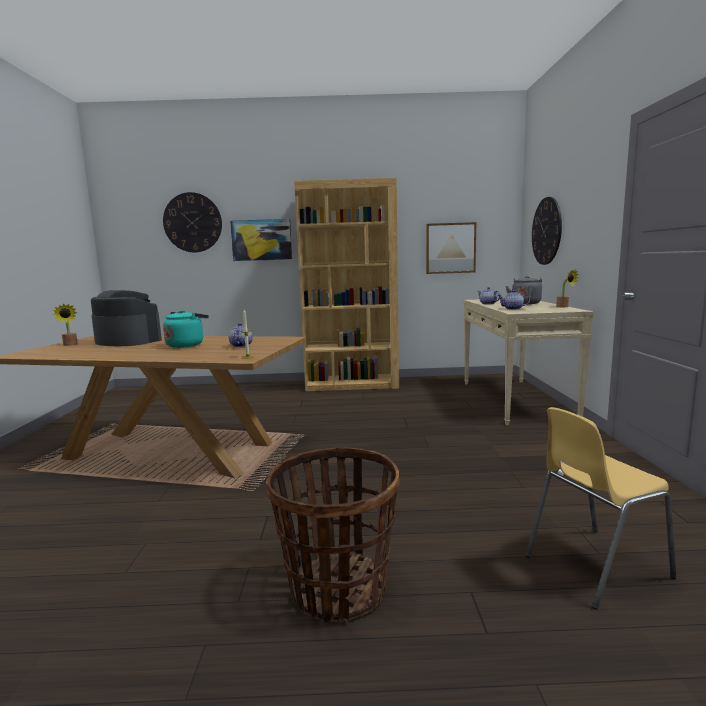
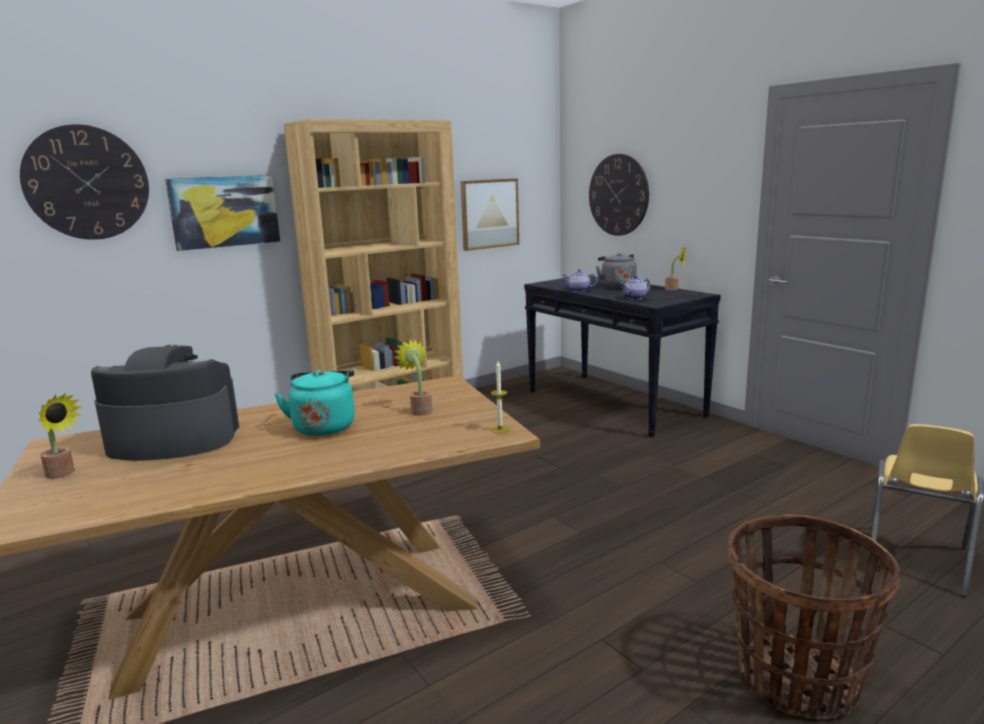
camera: 35 degrees left, 5 degrees up
teapot [229,323,253,347] -> potted plant [394,339,432,416]
beige console table [463,299,594,425] -> black console table [524,275,720,438]

